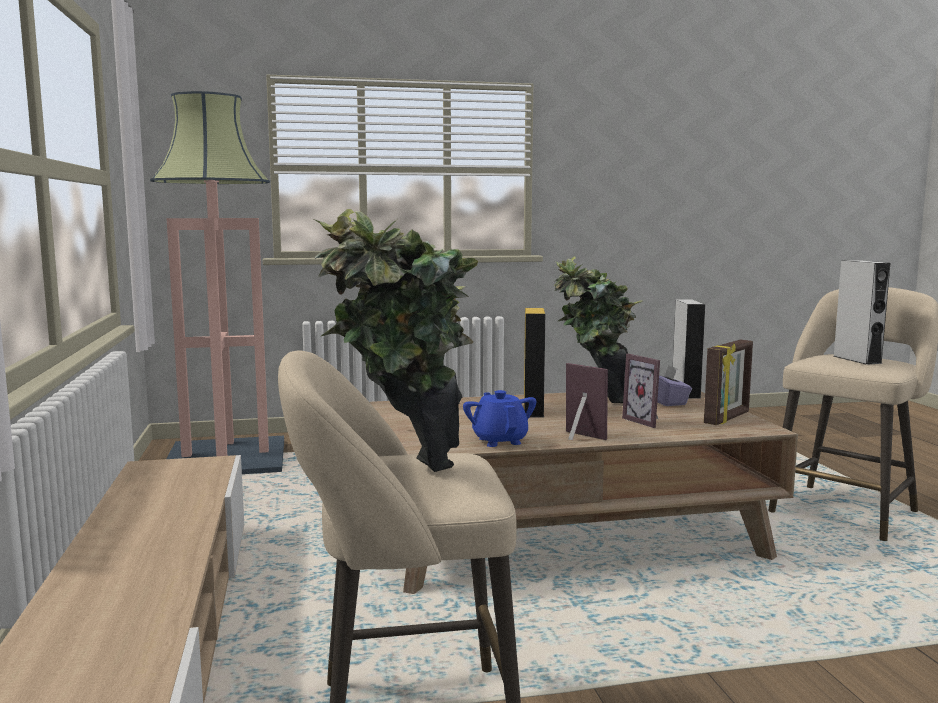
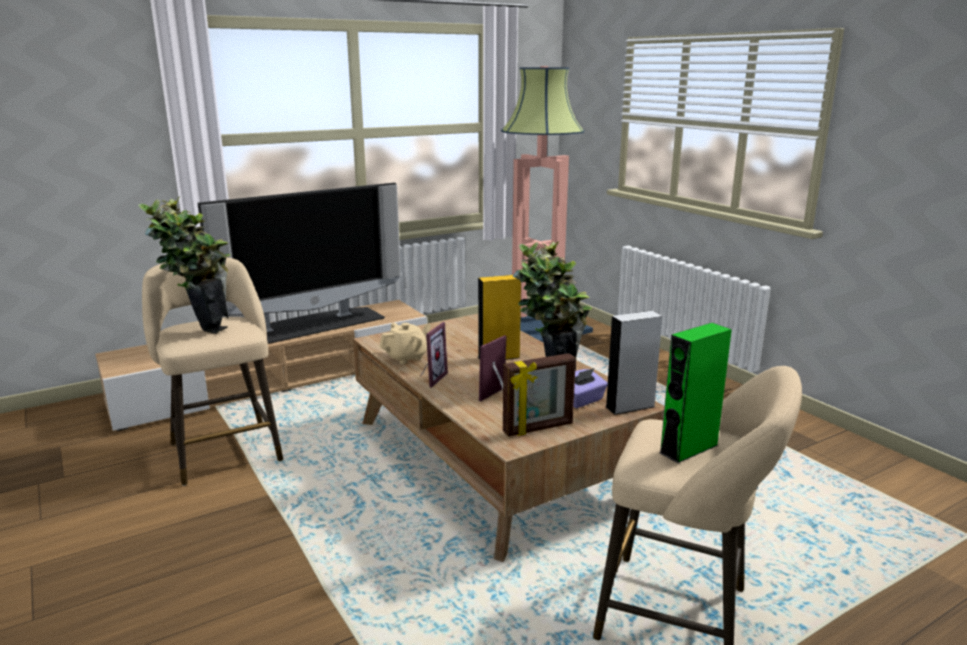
camera: 70 degrees right, 10 degrees up
blue teapot [463,390,536,447] -> beige teapot [379,323,431,364]
picture frame [704,340,753,425] -> picture frame turned 45 degrees counterclockwise [503,353,576,437]
grey speaker [833,260,890,365] -> green speaker [659,323,732,463]
none -> television [197,183,401,344]

